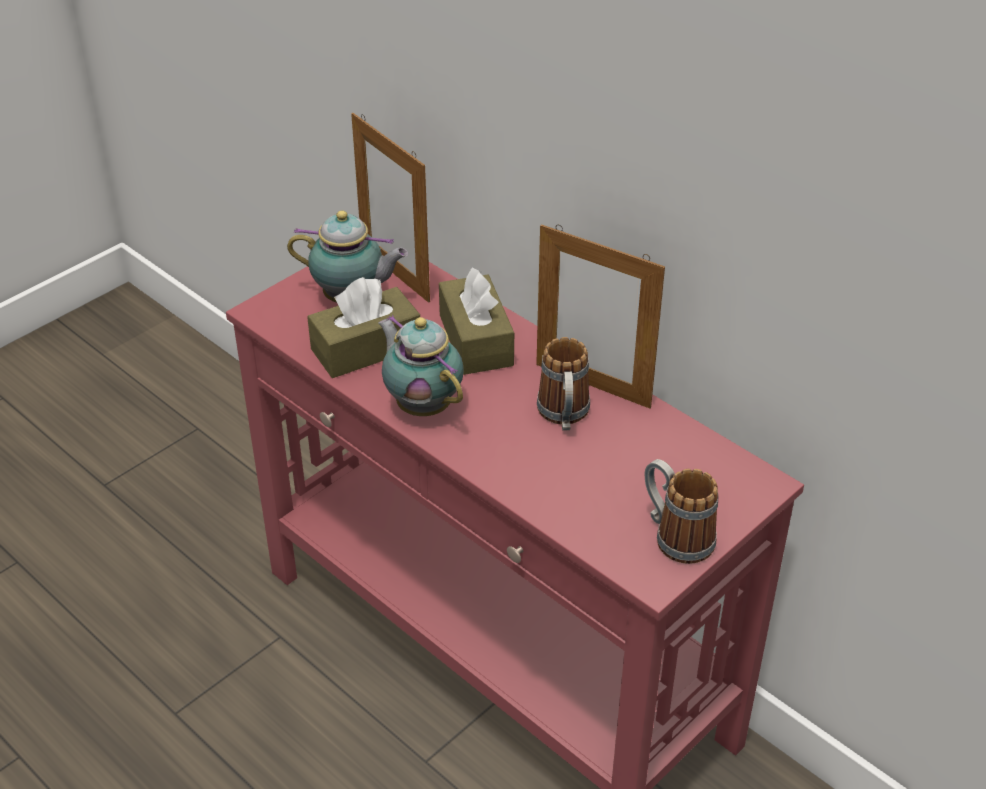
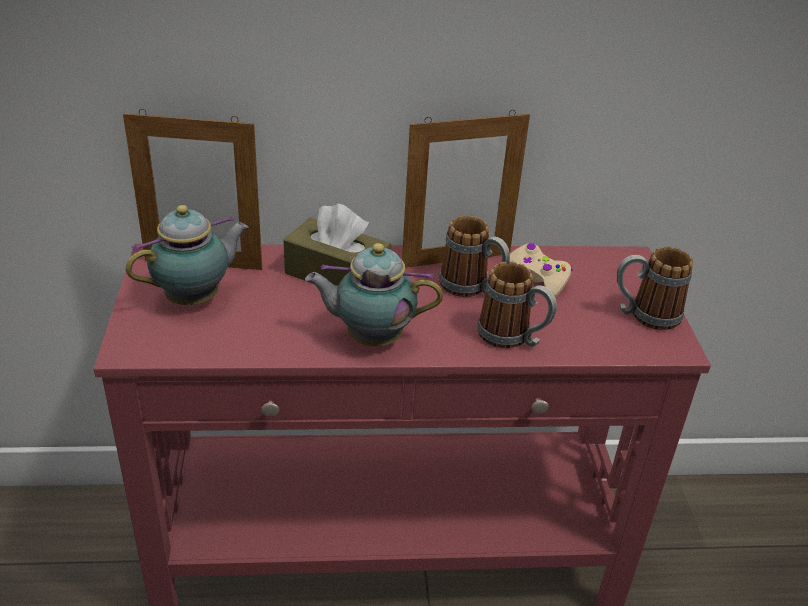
camera: 50 degrees left, 5 degrees down
brown tissue box [307,277,420,378] -> none
none -> mug [477,262,557,348]
none -> beige game controller [509,243,573,297]

